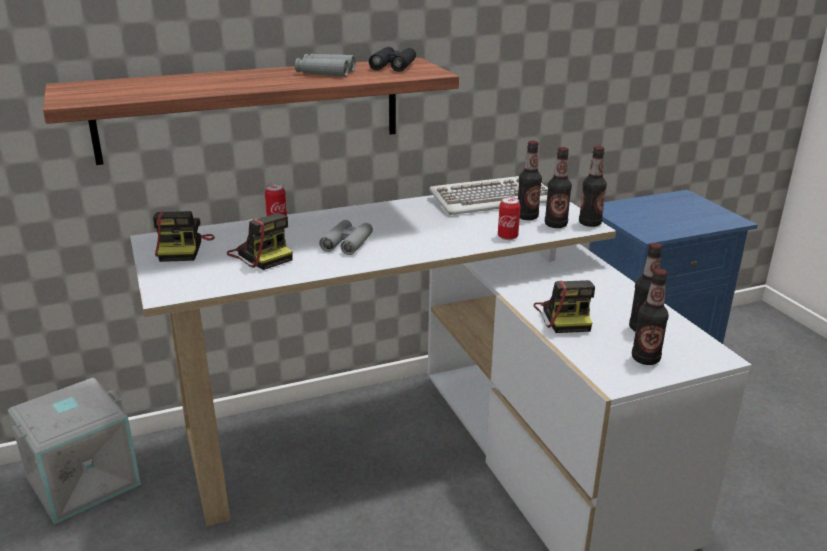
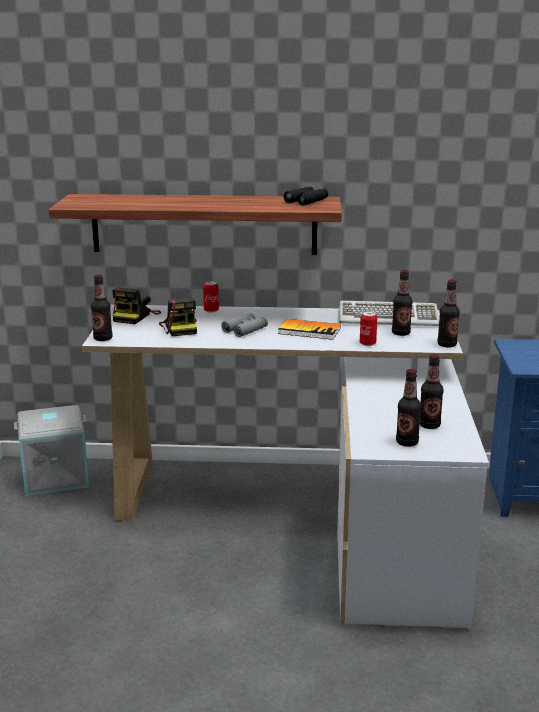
camera: 25 degrees right, 5 degrees down
grey binoculars [295,54,356,77] -> none
camera [534,280,595,333] -> none
bottle [545,147,572,228] -> bottle moved to [91,274,112,341]
none -> book [278,319,341,340]

